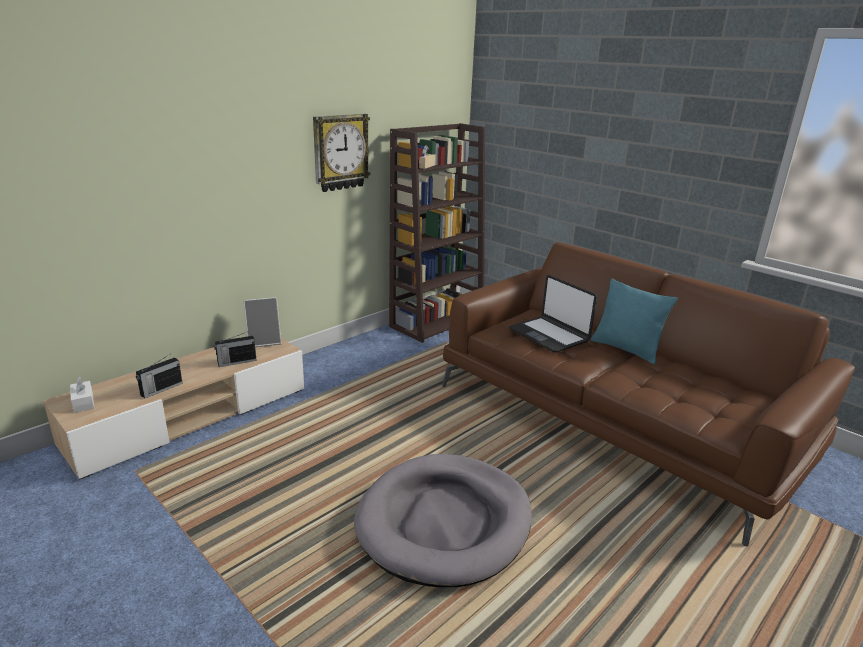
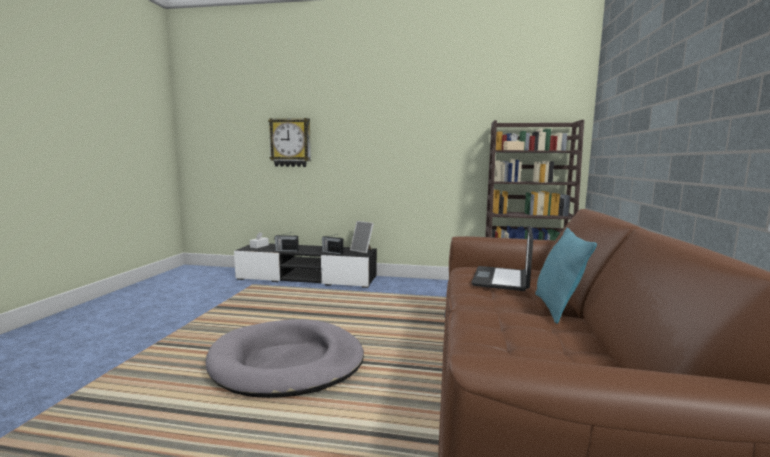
camera: 55 degrees right, 15 degrees down
beige tv stand [43,338,304,480] -> black tv stand [234,244,377,288]
wall clock [313,114,370,192] -> wall clock moved to [268,118,311,167]

